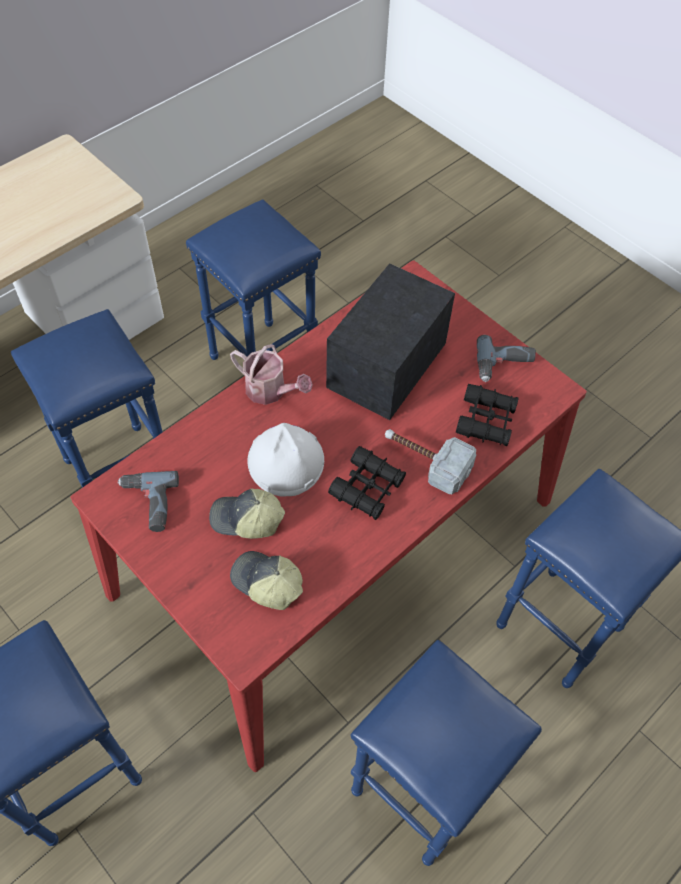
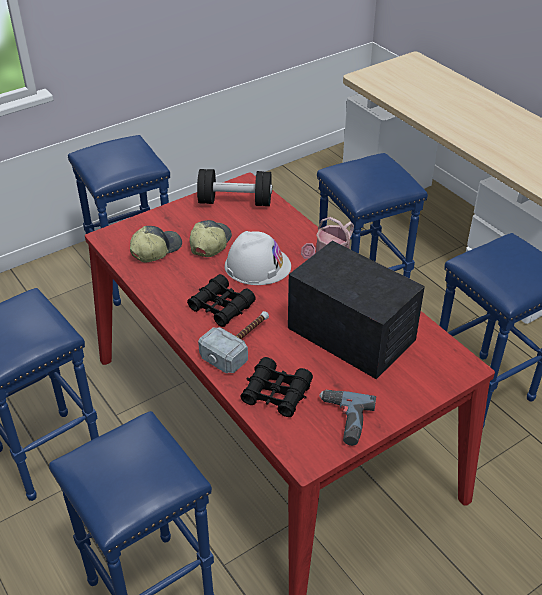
camera: 100 degrees right, 15 degrees down
power drill [117,471,179,532] -> black dumbbell [197,169,272,206]

